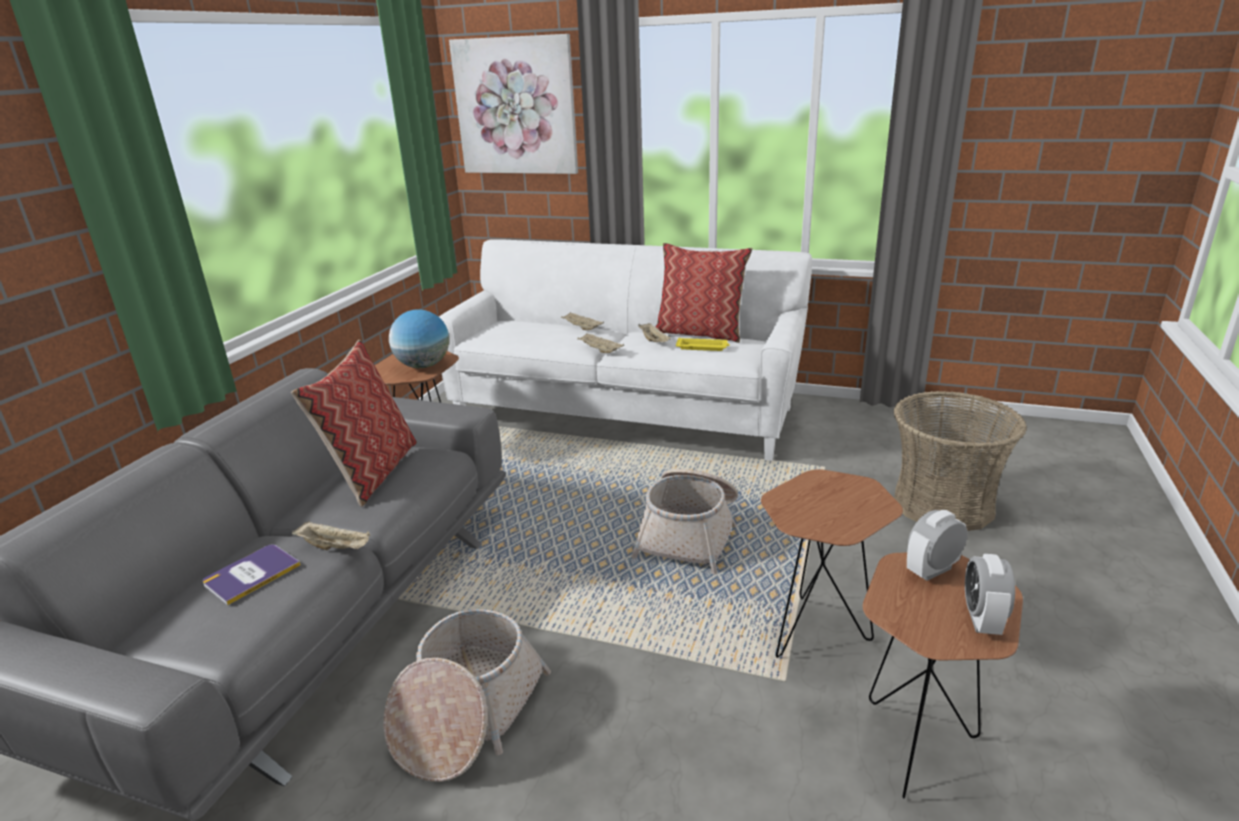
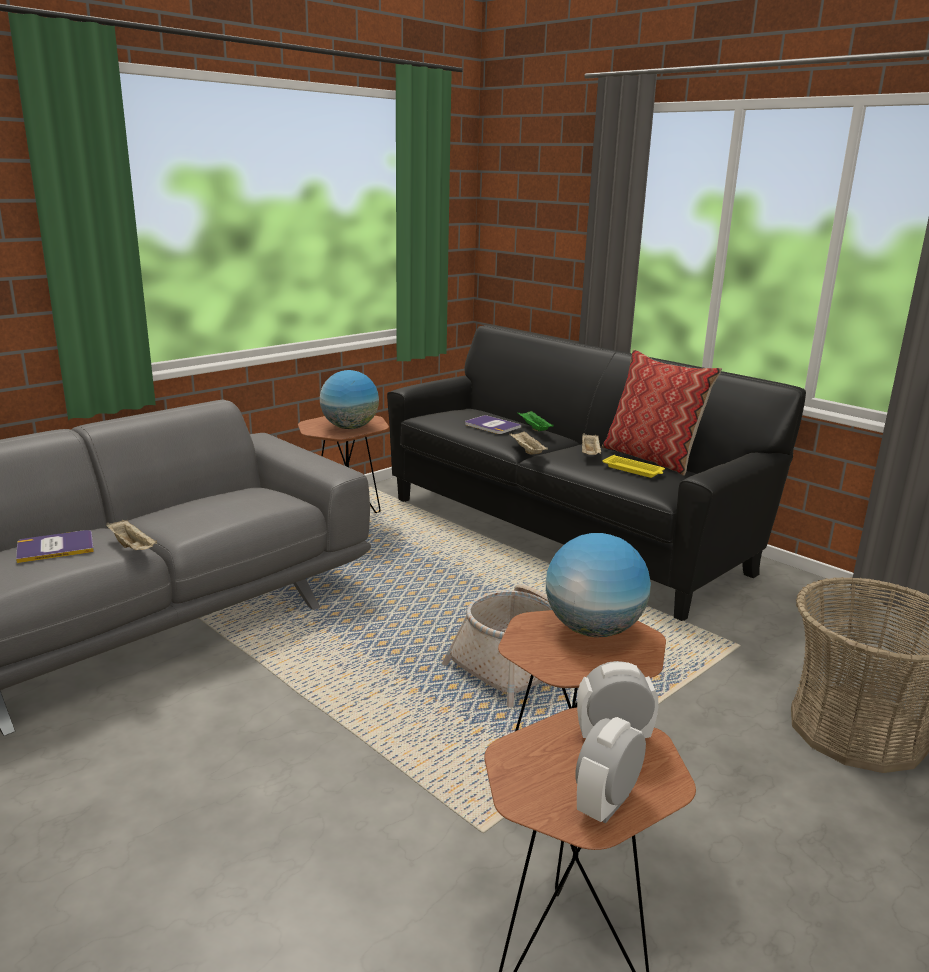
camera: 25 degrees right, 5 degrees down
pillow [291,340,417,507] -> none
basket [384,609,551,782] -> none
white sofa [439,239,812,461] -> black sofa [387,325,806,621]
picture [449,34,578,174] -> none
beige tray [561,312,604,330] -> green tray [517,411,553,431]
none -> book [465,415,521,434]
none -> globe [546,533,651,637]

